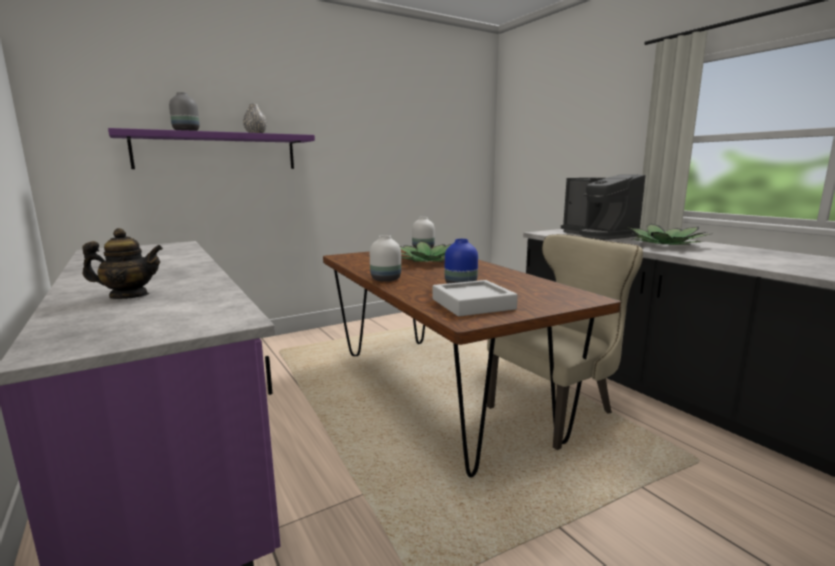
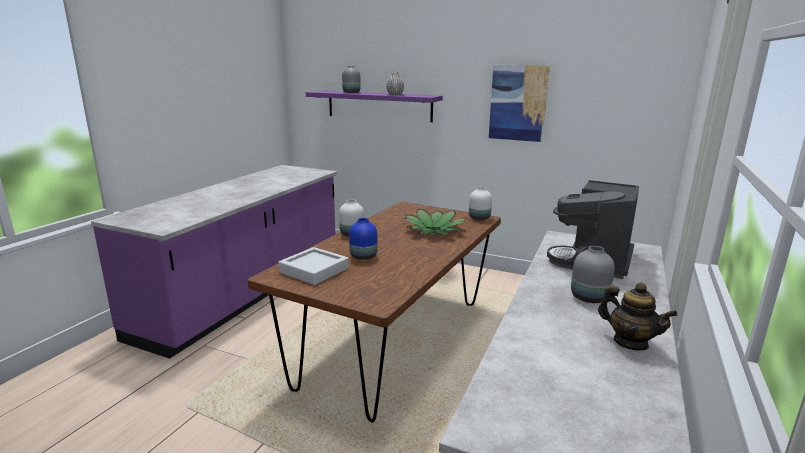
camera: 55 degrees right, 5 degrees up
teapot [82,228,163,299] -> teapot moved to [598,283,678,351]
beige chair [487,234,643,450] -> none
potted plant [625,224,710,245] -> grey vase [571,246,615,303]
none -> picture [489,65,550,142]

